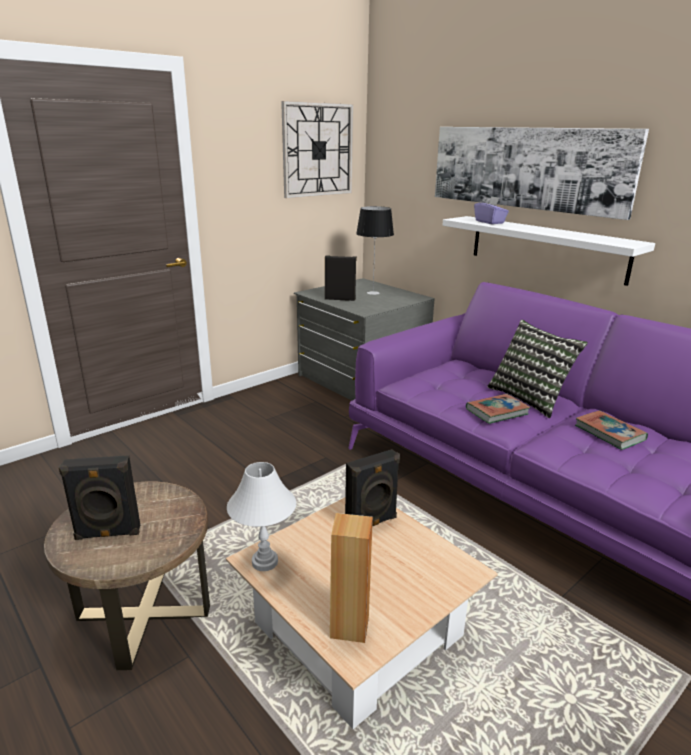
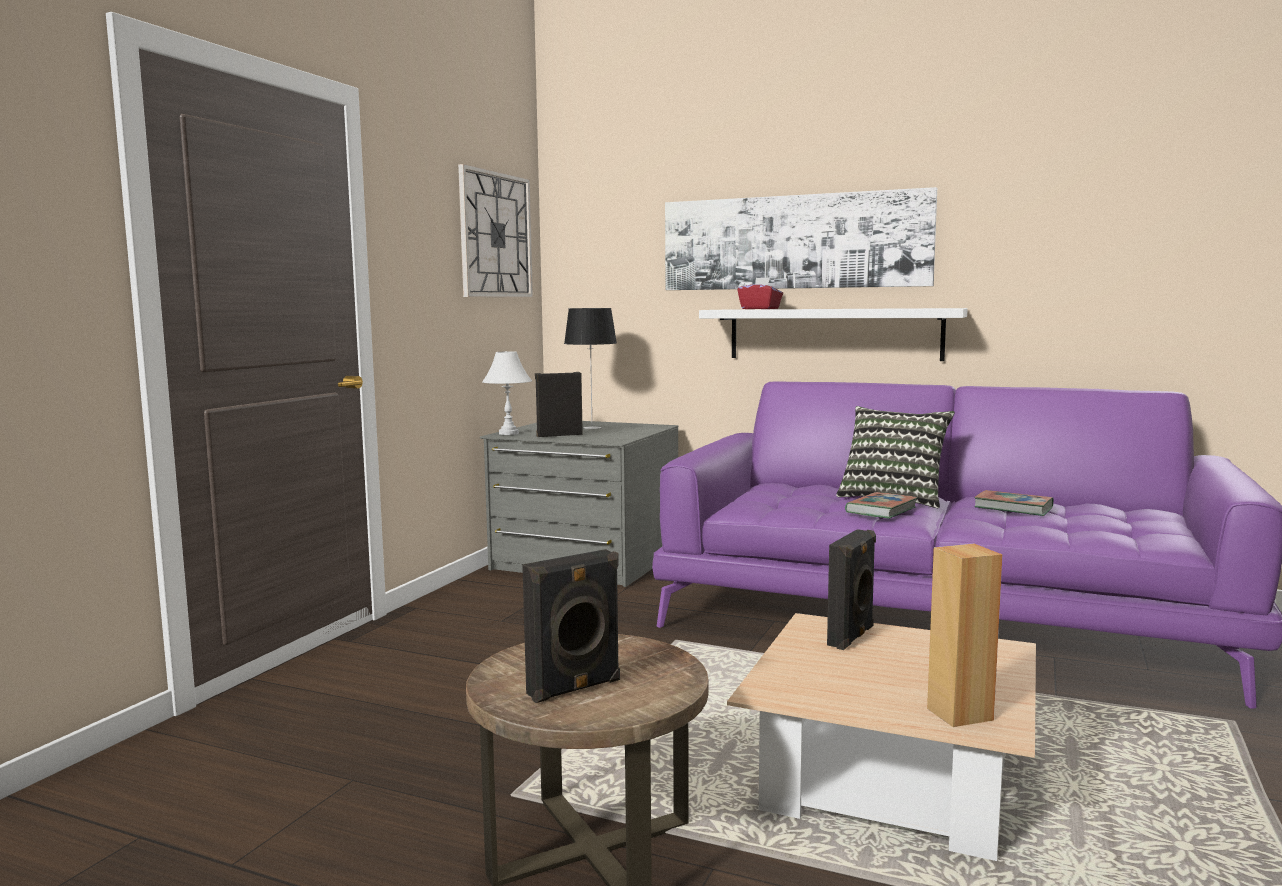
camera: 25 degrees left, 15 degrees down
white table lamp [227,462,296,571] -> white table lamp moved to [482,351,532,435]
purple tissue box [474,196,509,224] -> red tissue box [737,277,783,309]

